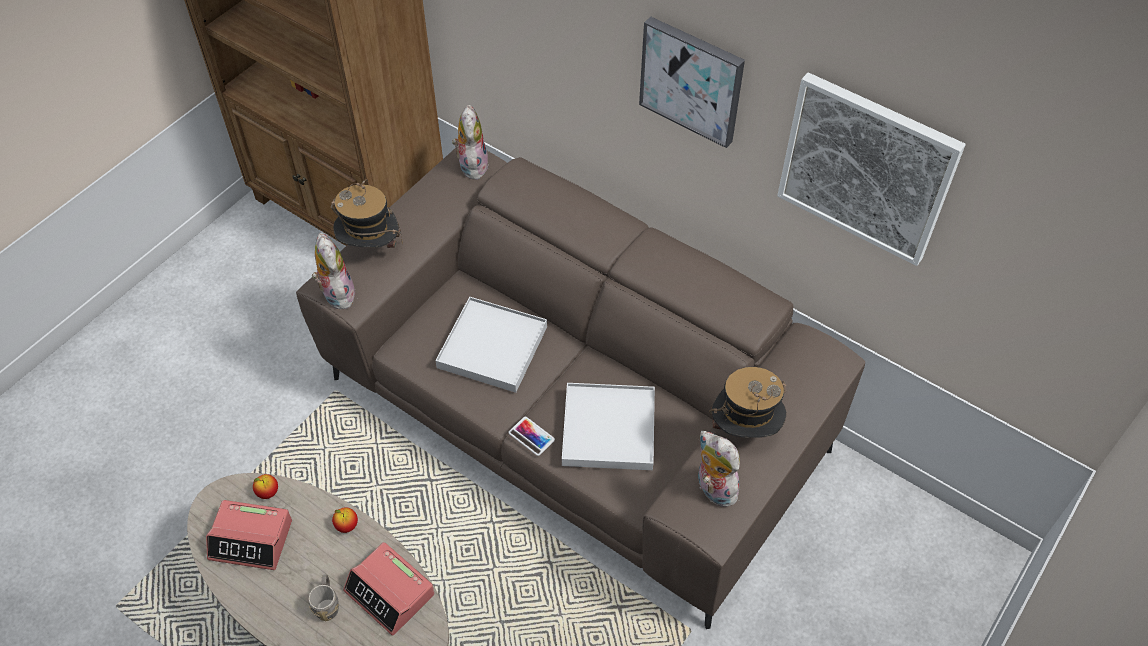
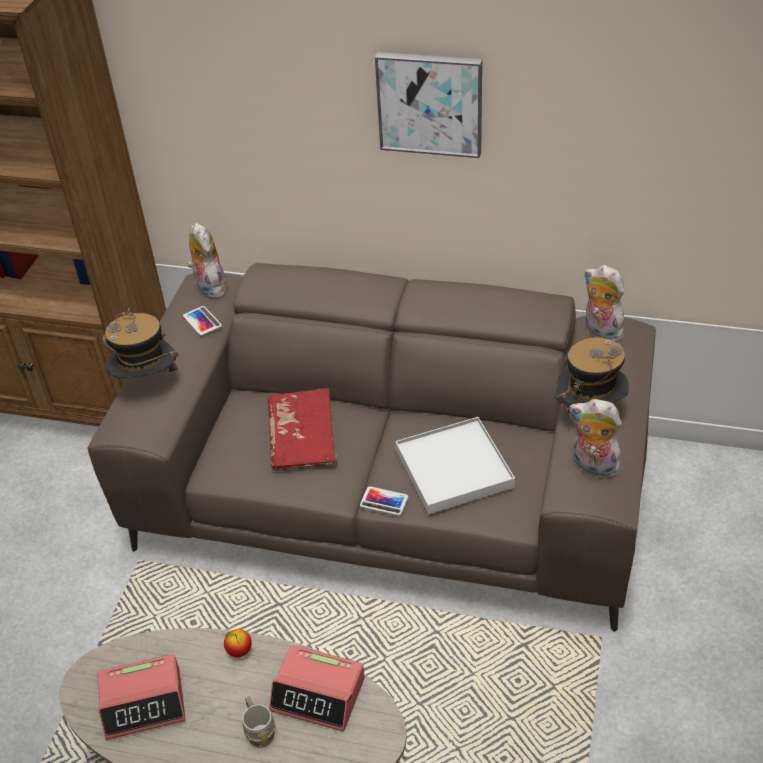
camera: 20 degrees left, 10 degrees down
apple [253,474,278,499] -> none
plush toy [312,233,355,309] -> plush toy moved to [584,265,624,342]
white tray [435,297,547,393] -> red book [268,388,337,471]
picture [777,72,966,266] -> none
none -> phone [183,306,222,335]

